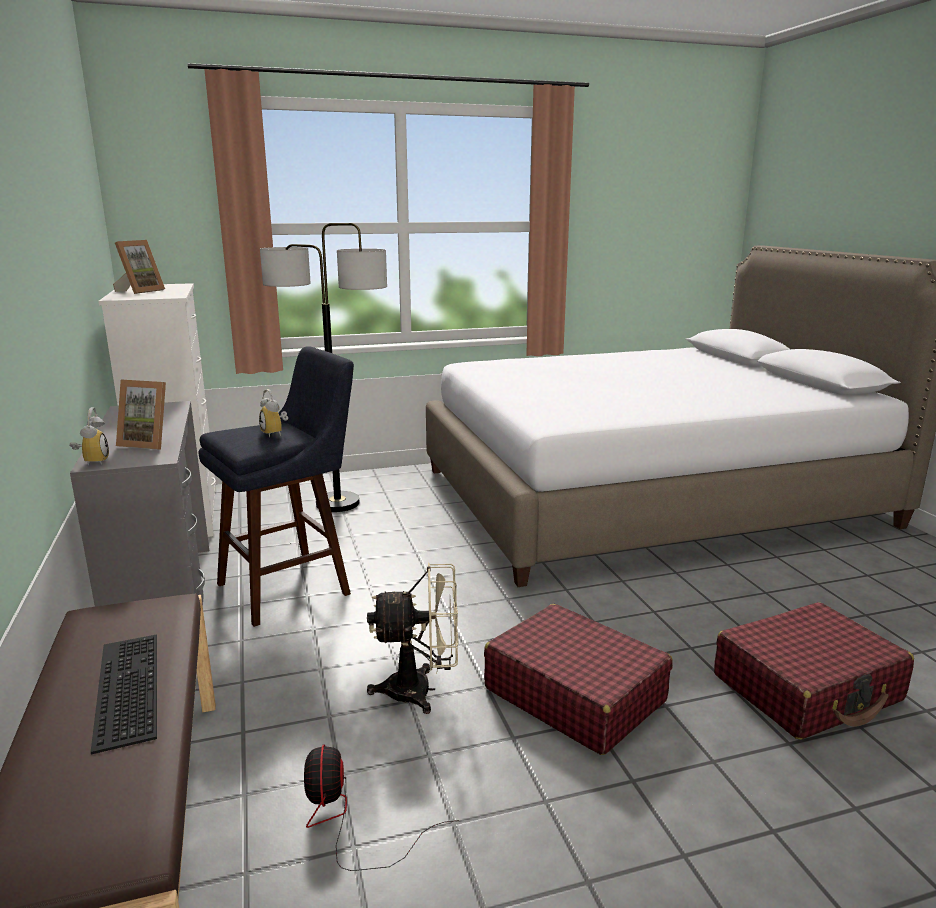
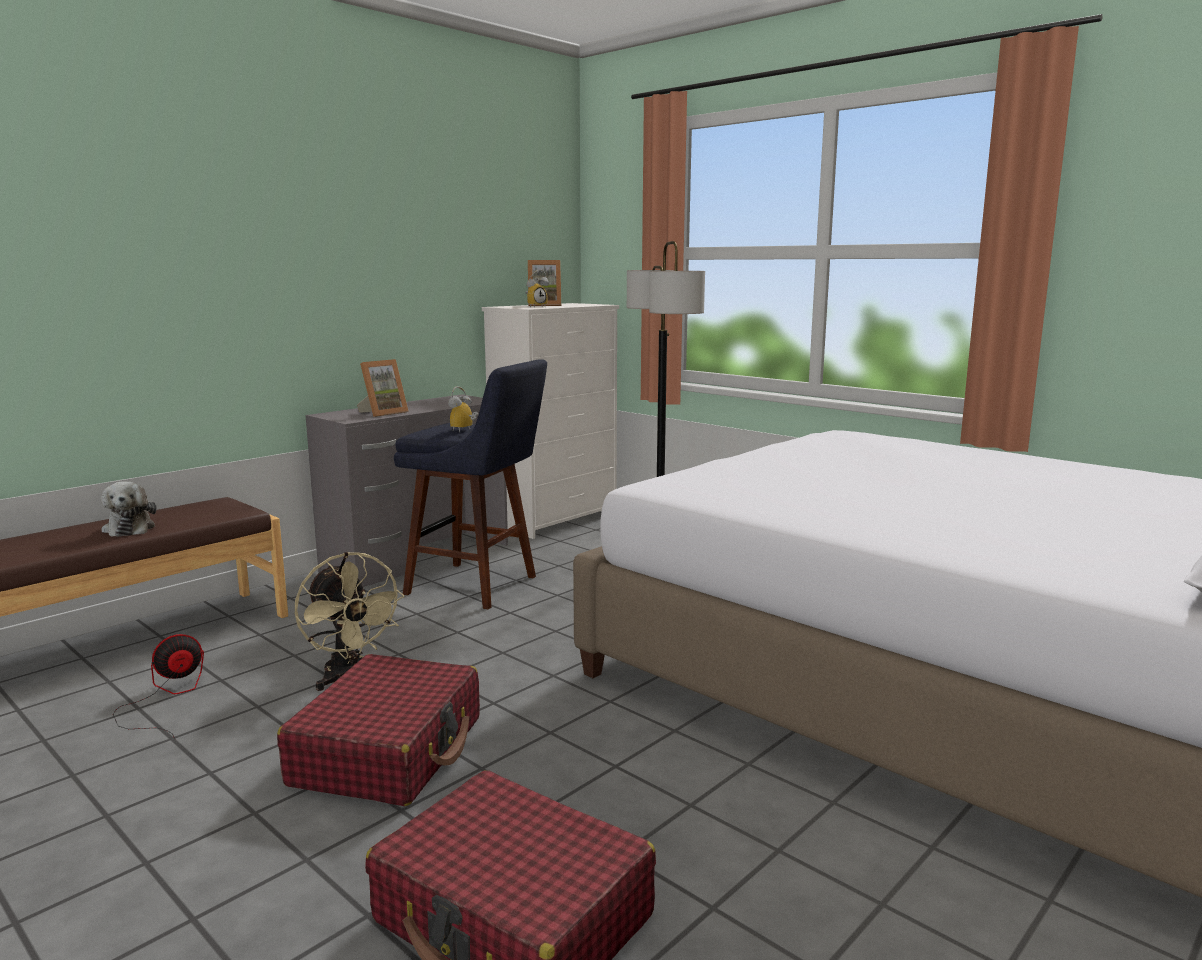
camera: 60 degrees right, 5 degrees down
alarm clock [70,407,109,465] -> alarm clock moved to [525,269,549,308]
keyboard [91,634,157,754] -> plush toy [101,481,157,537]
picture frame [116,380,166,450] -> picture frame turned 120 degrees counterclockwise [357,359,409,417]

